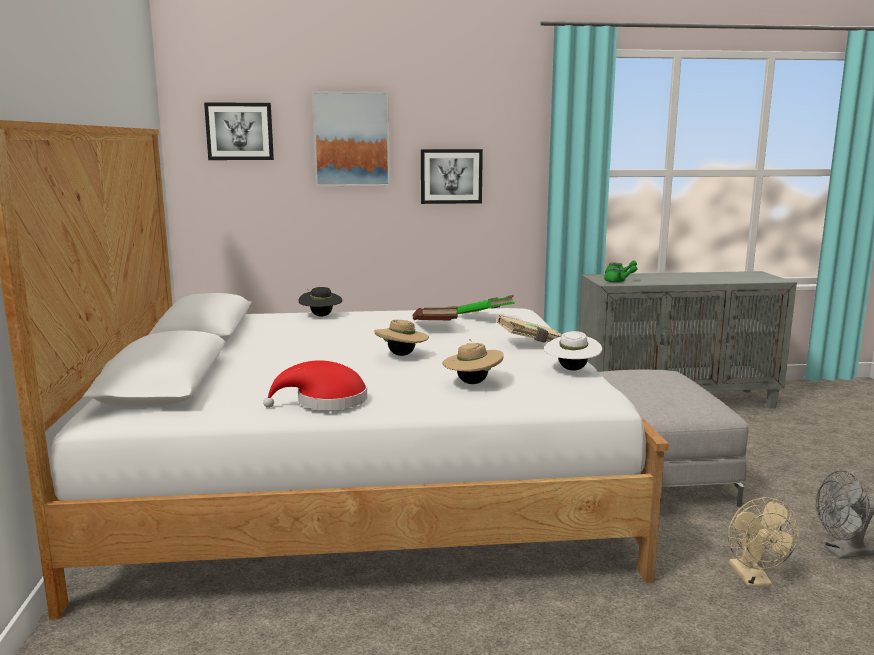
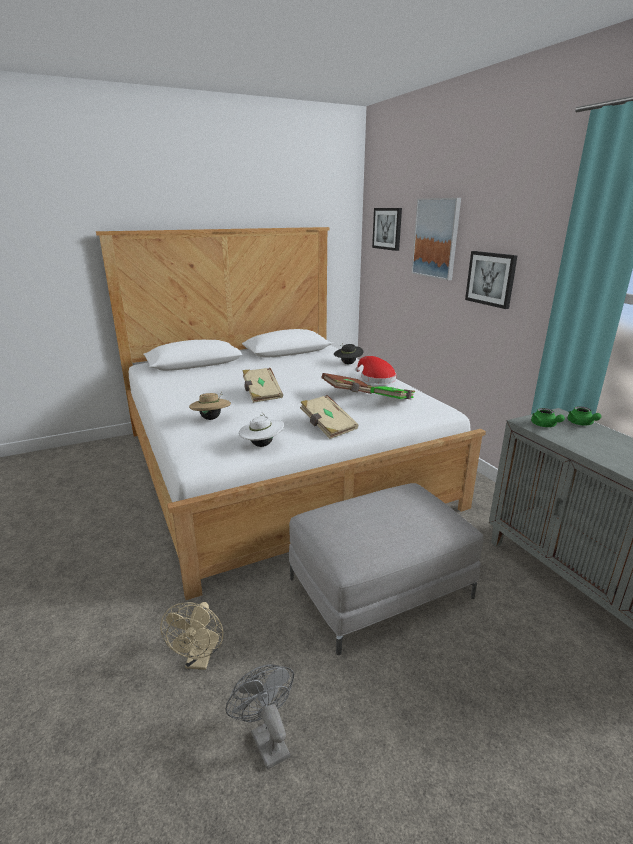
camera: 70 degrees right, 10 degrees up
red hat [263,360,367,410] -> red hat moved to [355,356,396,384]
beige hat [375,320,429,356] -> beige book [243,368,283,403]
beige fan [728,497,799,587] -> beige fan turned 60 degrees counterclockwise [160,602,223,670]

